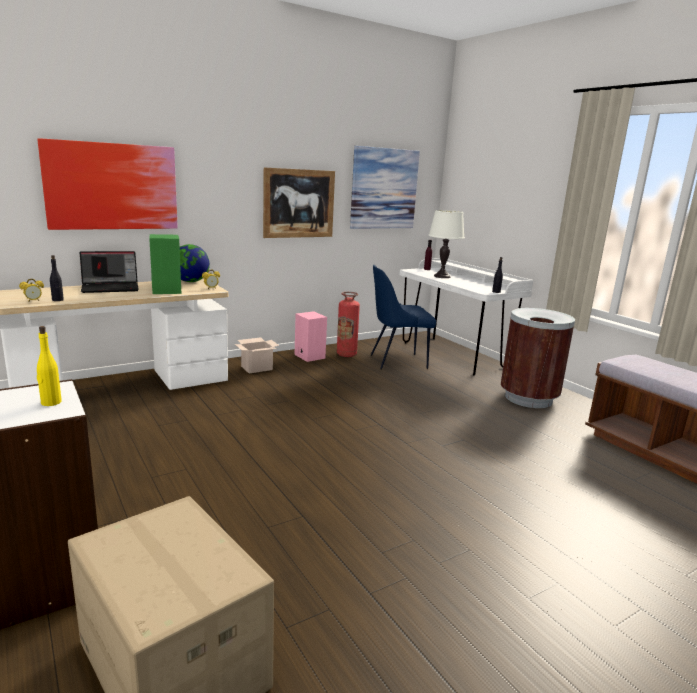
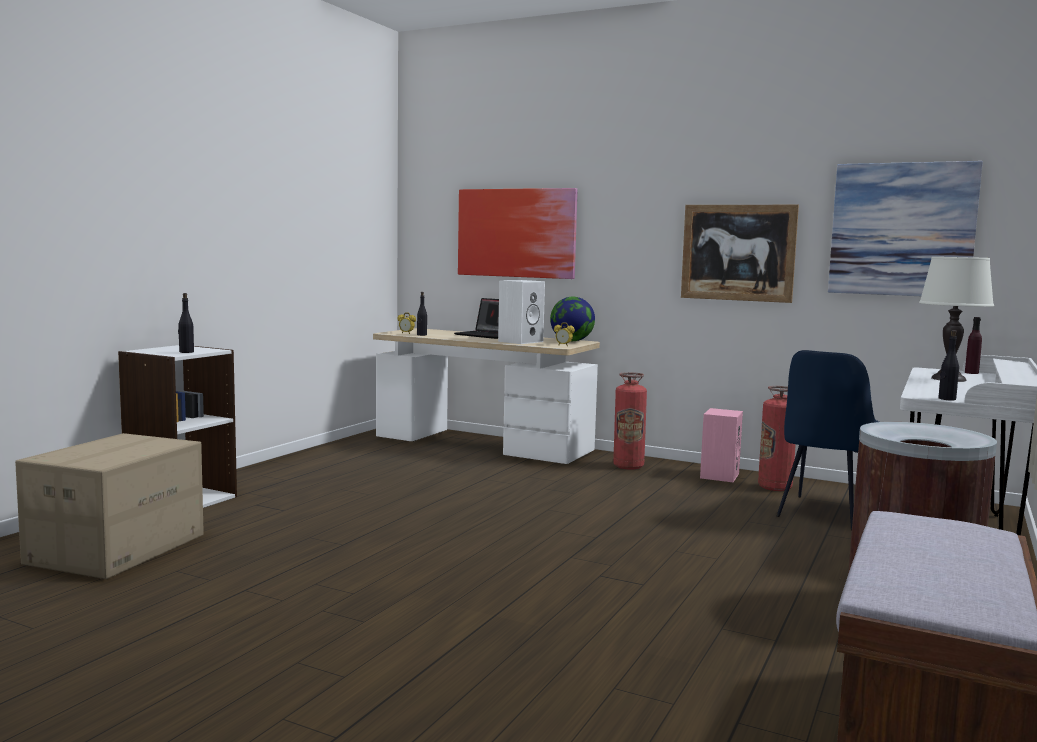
camera: 60 degrees right, 10 degrees down
yellow bottle [37,326,62,406] -> black bottle [178,293,194,353]
green speaker [149,234,181,294] -> white speaker [498,280,545,344]
cardboard box [235,337,279,374] -> fire extinguisher [613,372,647,470]
blue chair [370,265,436,370] -> blue chair turned 105 degrees counterclockwise [777,350,879,531]

